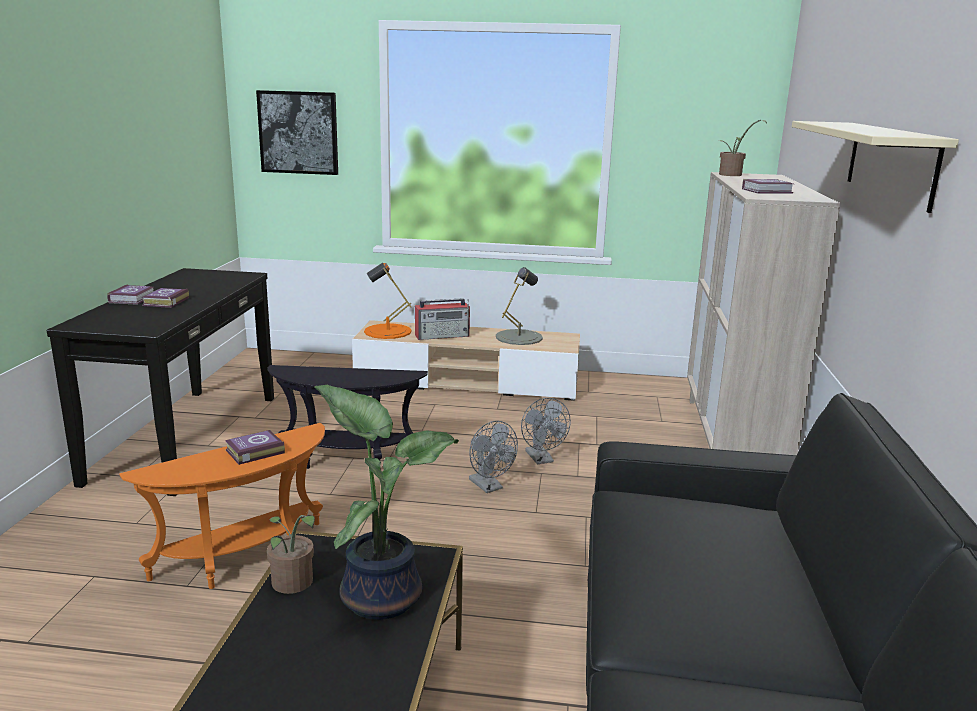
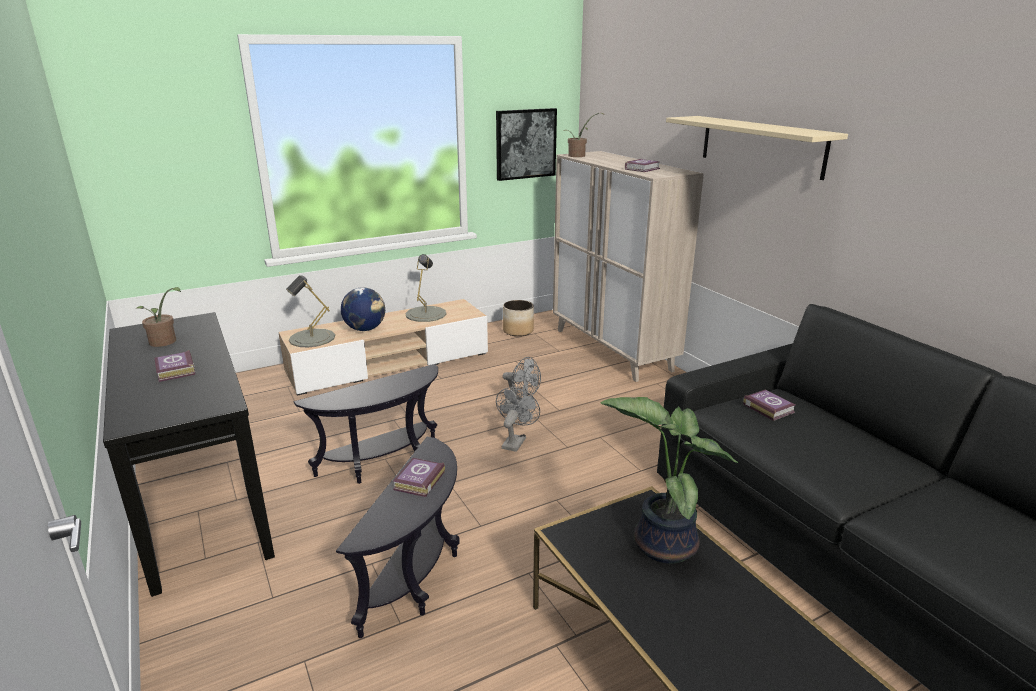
camera: 35 degrees left, 5 degrees up
book [107,285,154,305] -> book moved to [743,389,795,421]
orange side table [119,423,325,589] -> black side table [336,437,460,638]
picture [256,90,338,175] -> picture moved to [496,108,557,181]
potted plant [267,515,315,594] -> potted plant moved to [135,287,181,347]
orange table lamp [364,263,412,339] -> grey table lamp [286,275,335,348]
radio [415,298,470,340] -> globe [341,287,385,331]
grey fan [469,421,518,493] -> grey fan turned 90 degrees counterclockwise [496,387,540,452]
none -> planter [503,300,534,336]

